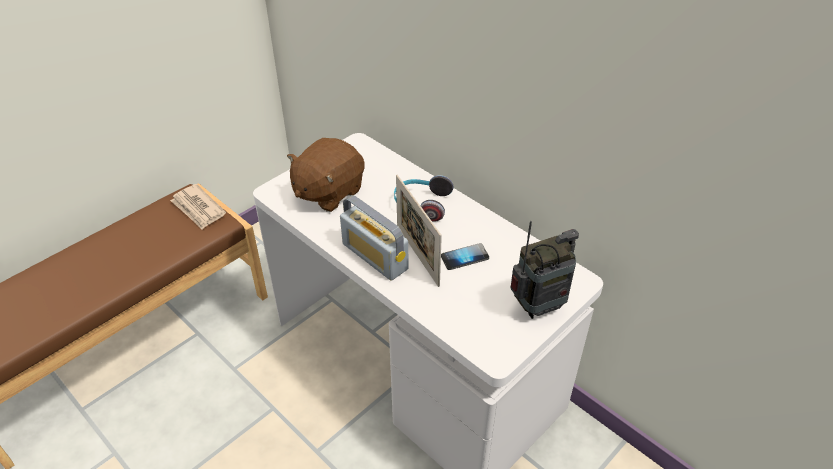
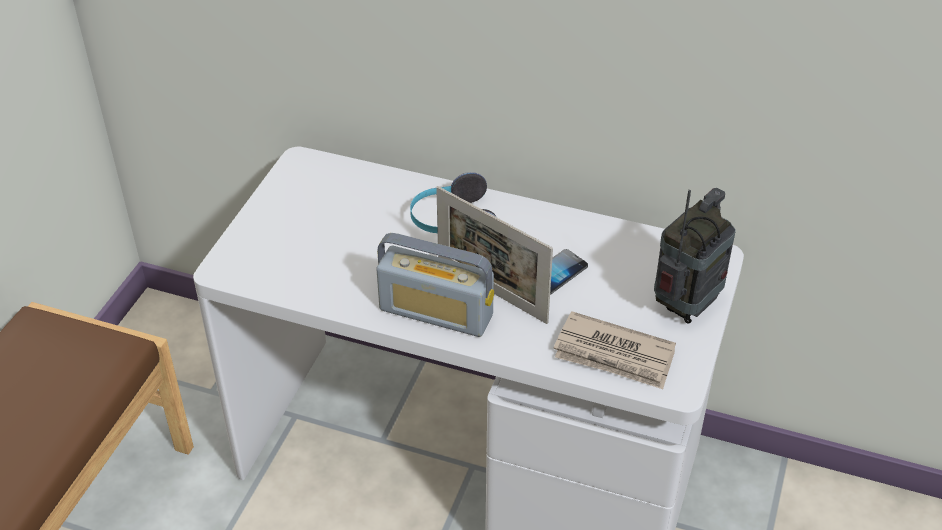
camera: 25 degrees left, 0 degrees up
newspaper [170,184,226,230] -> newspaper moved to [553,312,676,389]
brown plush toy [287,138,365,212] -> none

